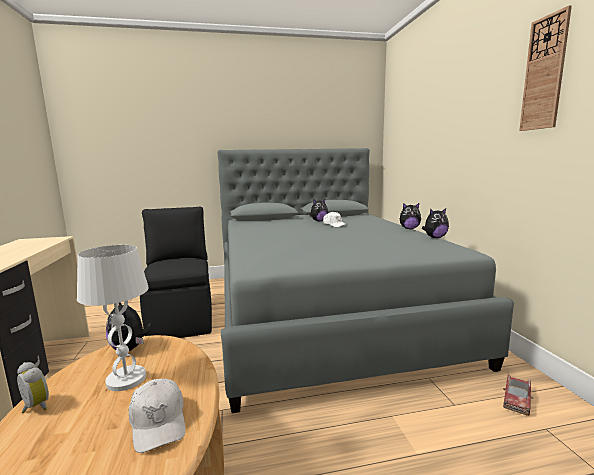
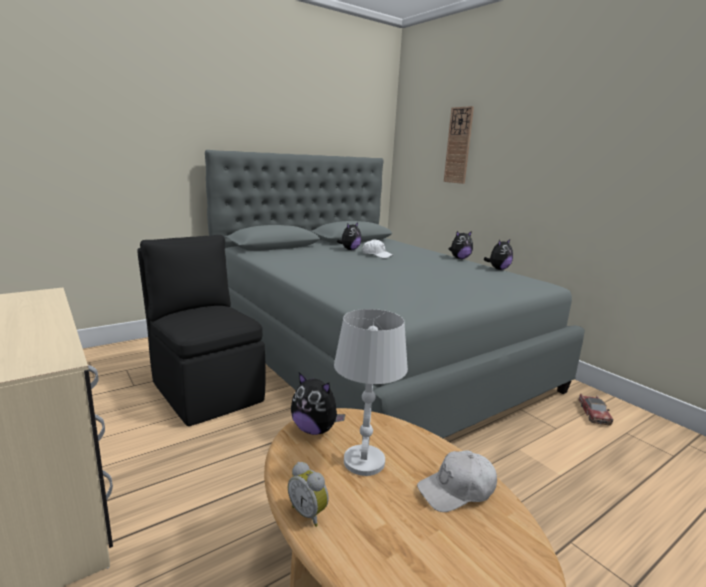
camera: 25 degrees left, 5 degrees up
alarm clock [17,362,49,413] -> alarm clock turned 150 degrees counterclockwise [288,462,329,527]
white cap [129,378,185,453] -> white cap turned 120 degrees clockwise [417,450,497,512]
wall clock [519,5,572,131] -> wall clock moved to [444,106,474,184]

